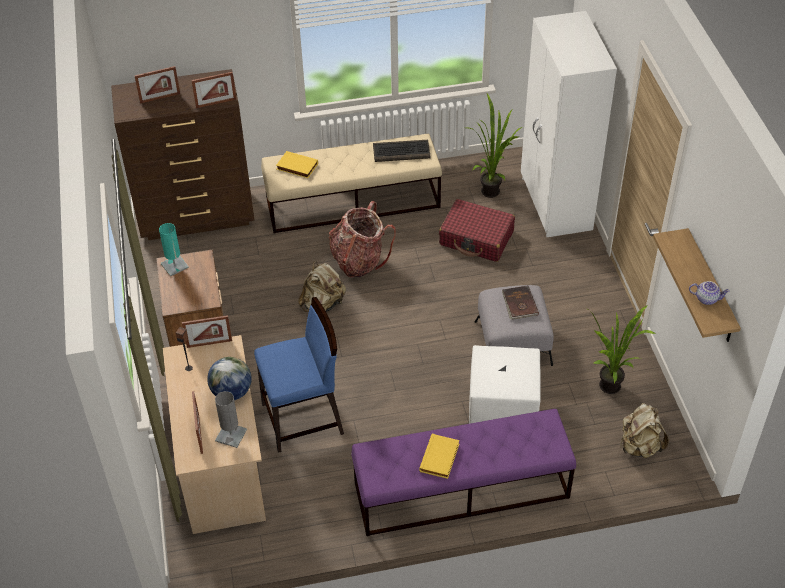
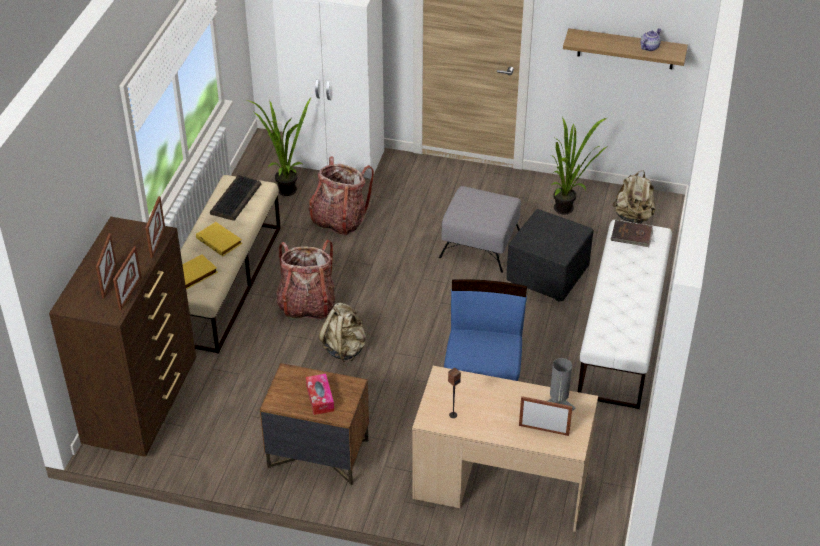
camera: 65 degrees left, 5 degrees down
turquoise table lamp [159,223,189,276] -> none
picture frame [182,315,232,348] -> picture frame moved to [113,246,142,310]
globe [207,357,252,400] -> none
purple bench [351,409,576,536] -> white bench [578,220,672,409]
yellow book [419,434,460,479] -> yellow book moved to [196,222,242,256]
red suitcase [439,199,515,262] -> backpack [308,157,374,236]
white ottoman [469,345,541,424] -> black ottoman [506,209,594,301]
brown book [502,285,539,320] -> brown book moved to [610,220,653,247]
none -> tissue box [306,374,334,415]

